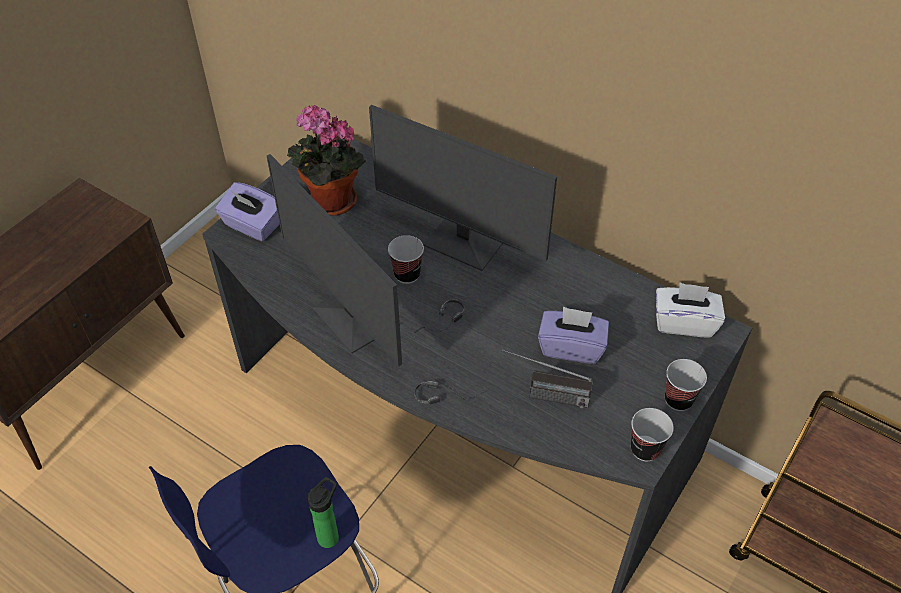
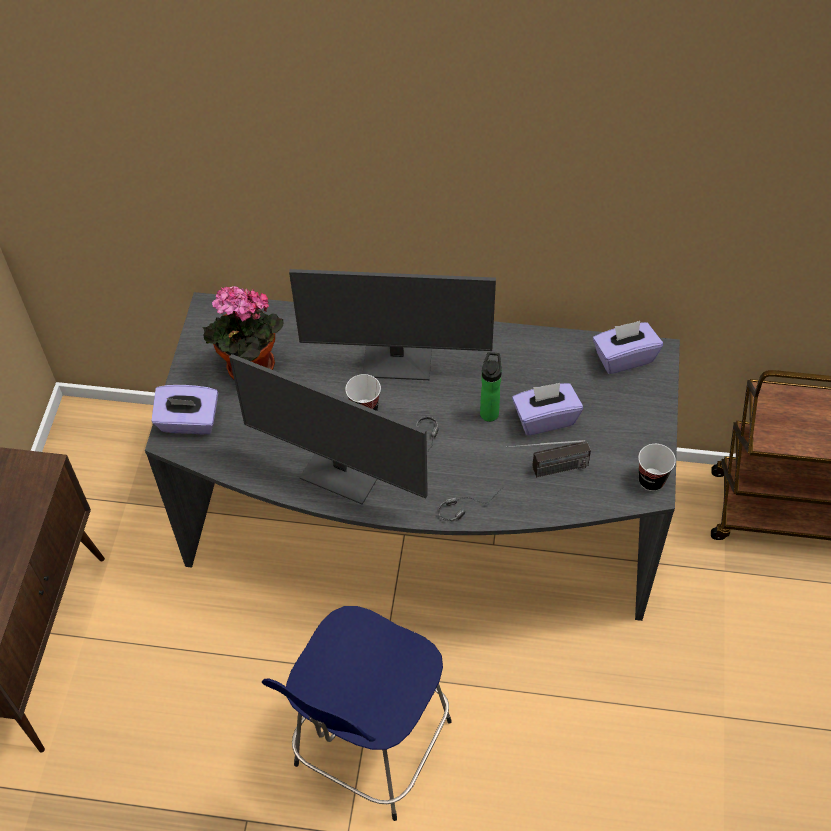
camera: 25 degrees left, 5 degrees up
bottle [308,477,339,548] -> bottle moved to [480,352,502,422]
white tissue box [656,283,725,338] -> purple tissue box [593,321,663,374]
cup [665,359,707,411] -> none

